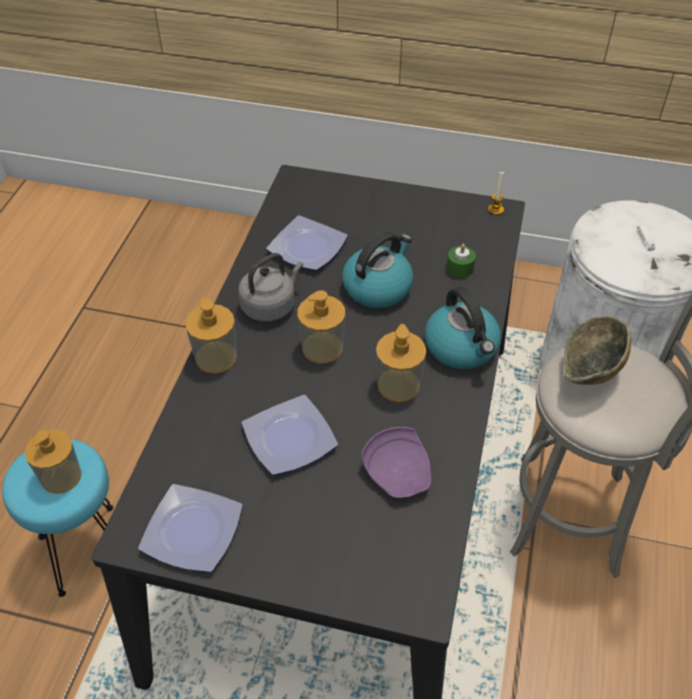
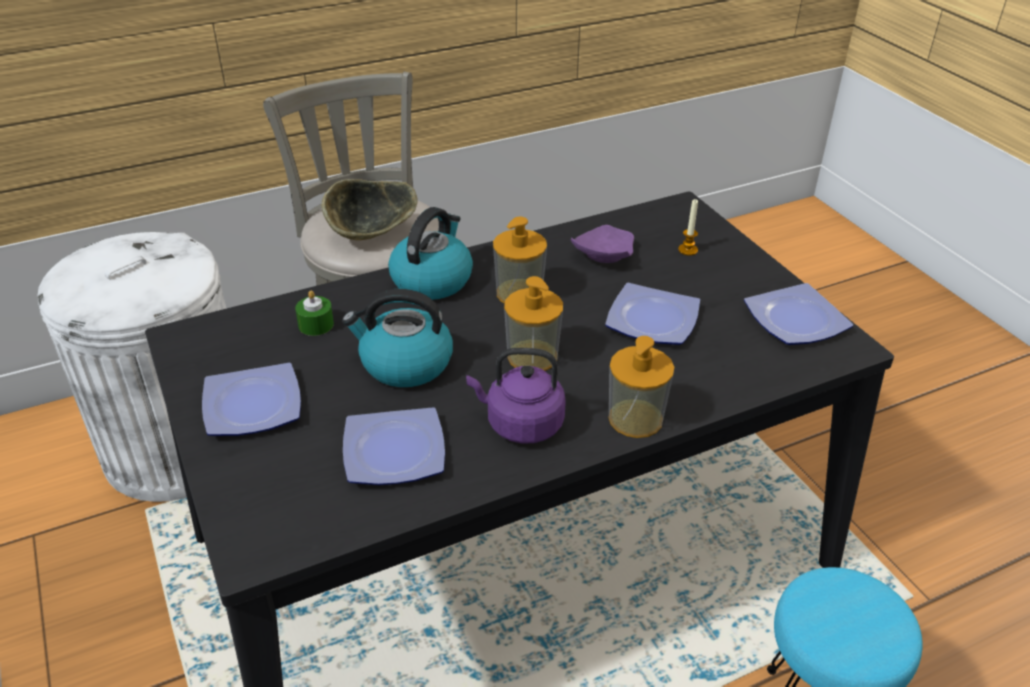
camera: 130 degrees left, 10 degrees down
soap dispenser [24,429,81,494] -> none
grey kettle [238,253,303,322] -> purple kettle [466,348,566,444]
candle [488,172,504,215] -> candle moved to [678,199,698,256]
none -> plate [202,363,301,436]

